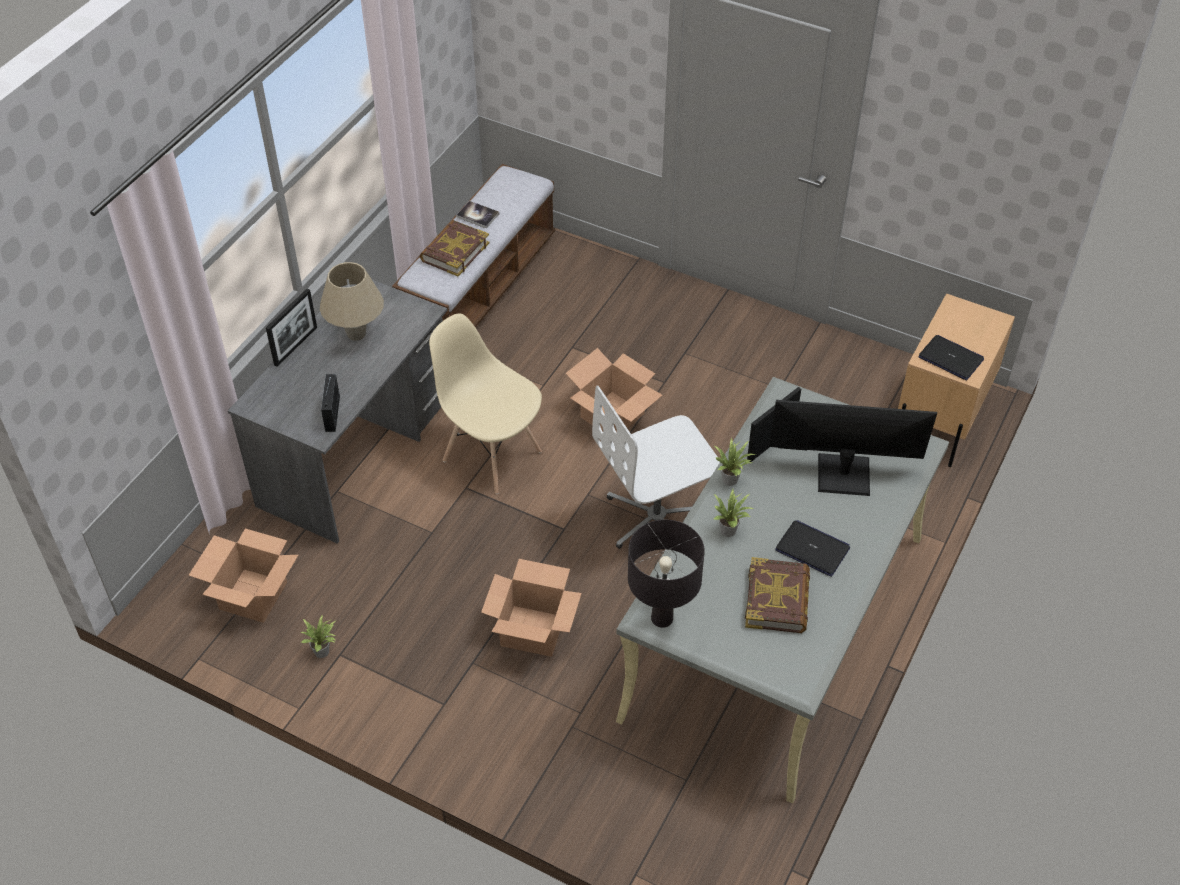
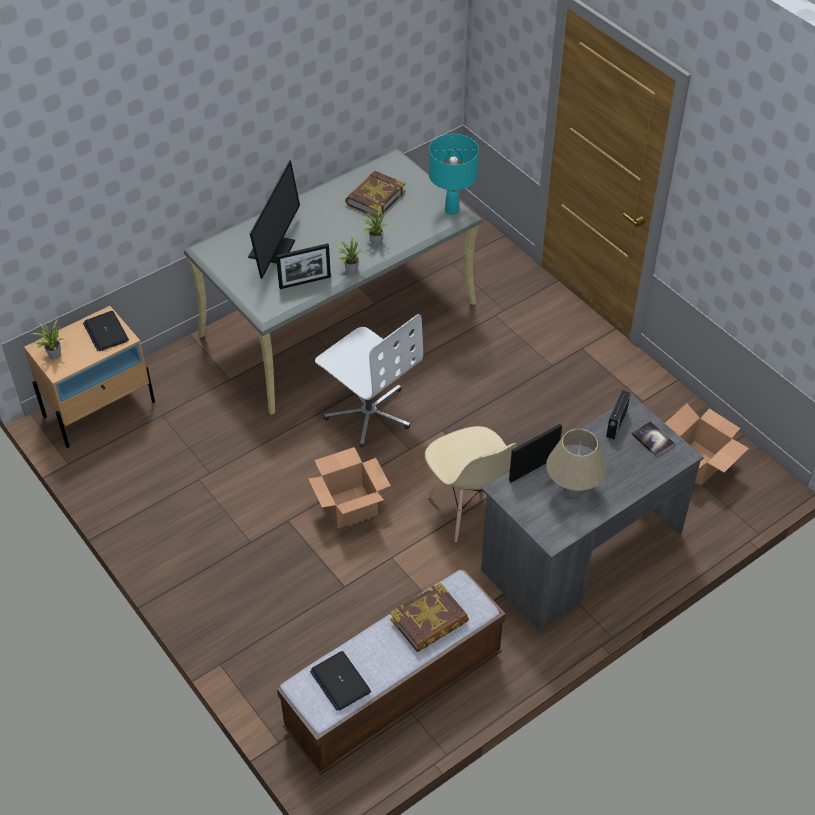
camera: 155 degrees left, 0 degrees up
picture frame [266,289,317,367] -> picture frame moved to [509,424,562,483]
potted plant [300,614,337,658] -> potted plant moved to [31,319,65,359]
book [456,201,499,229] -> book moved to [631,421,675,457]
cardboard box [481,559,582,657] -> none
white office chair [592,386,720,549] -> white office chair turned 45 degrees clockwise [315,314,423,447]
black table lamp [628,520,705,628] -> turquoise table lamp [429,134,479,215]
monitor [769,400,937,496] -> monitor turned 105 degrees counterclockwise [248,160,300,279]
laptop [775,520,850,577] -> laptop moved to [310,651,371,711]

